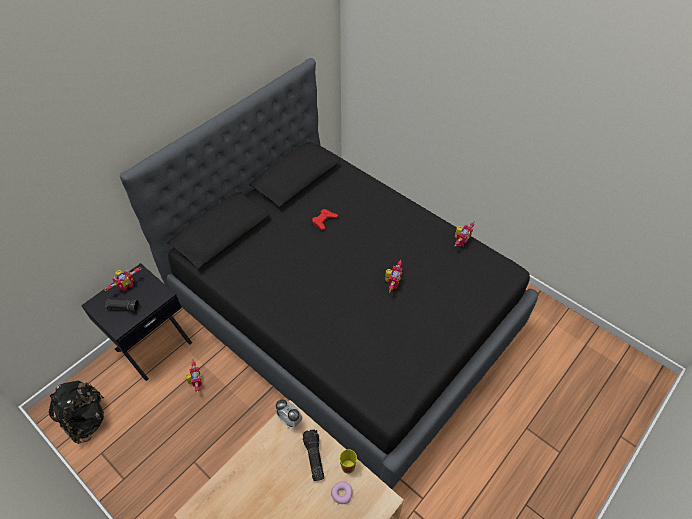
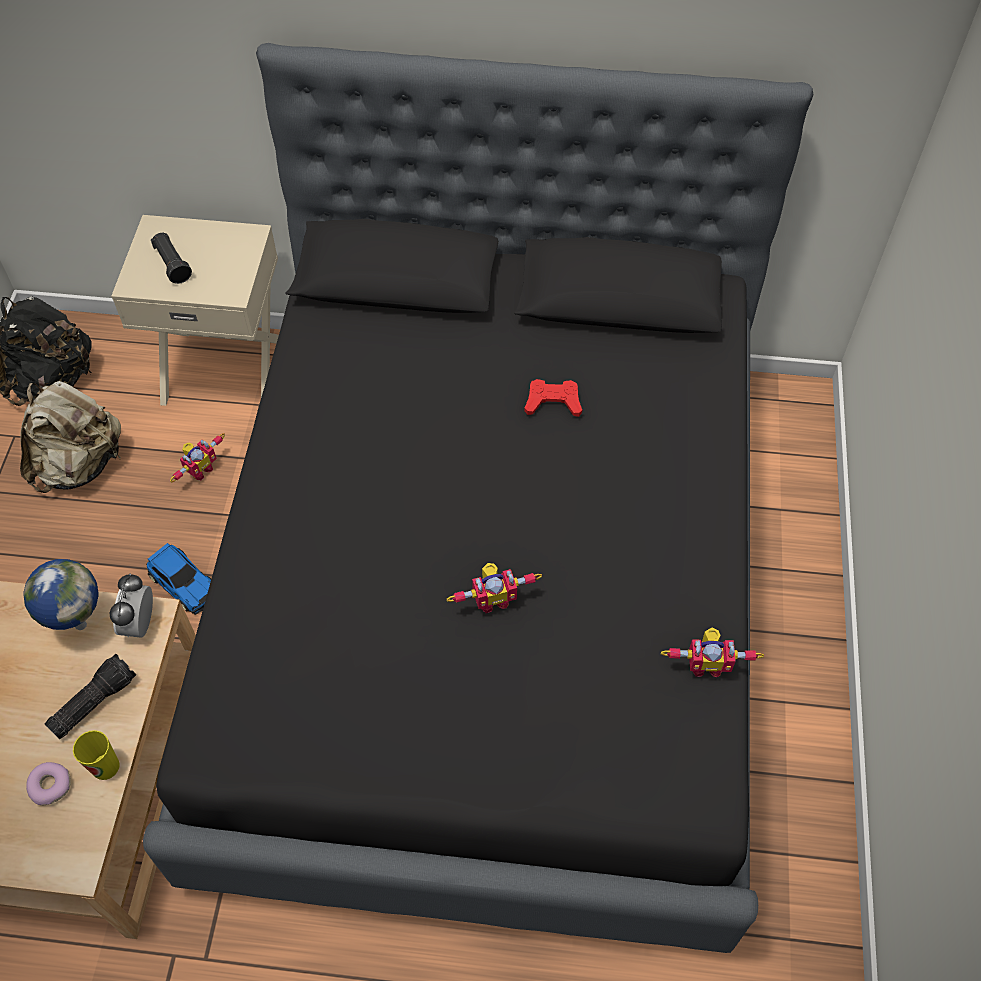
camera: 55 degrees right, 5 degrees up
black nightstand [81,263,192,381] -> beige nightstand [111,215,279,406]
toy robot [105,267,141,291] -> none
none -> beige backpack [20,381,121,493]
none -> globe [23,559,99,630]
none -> toy car [146,543,211,615]

